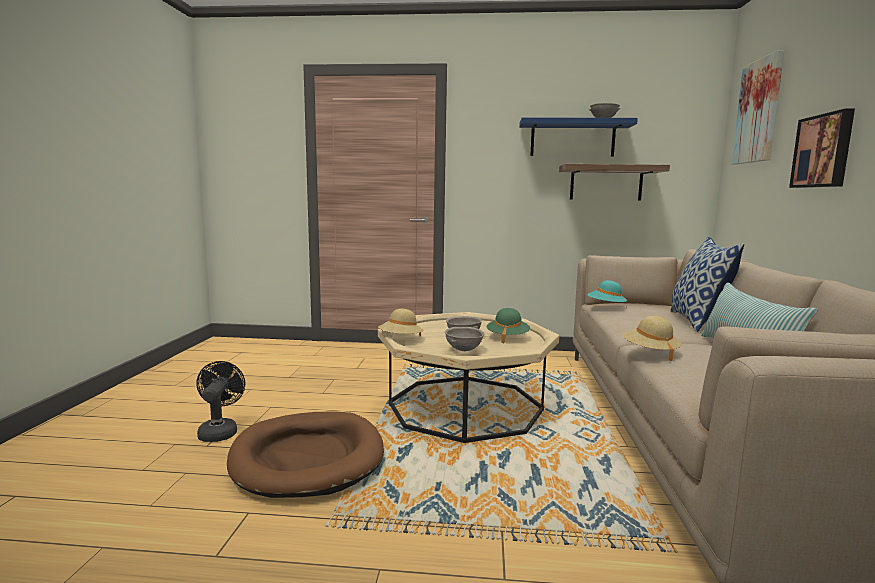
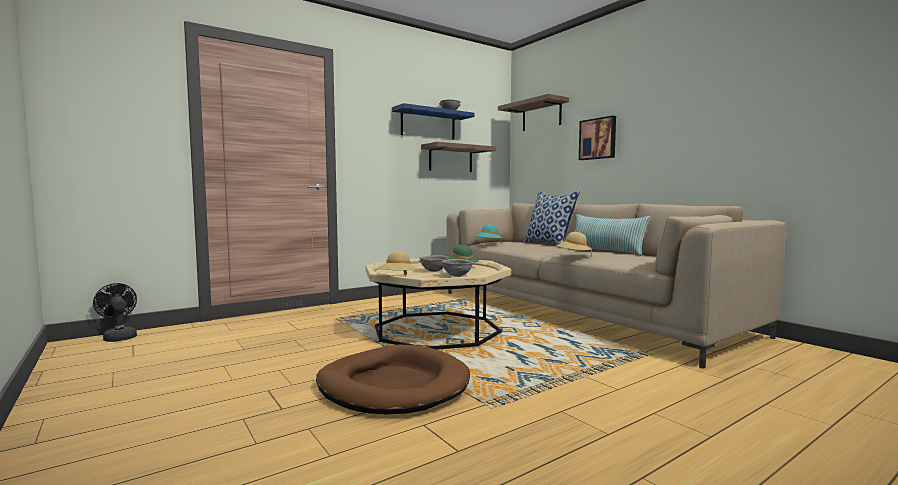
camera: 40 degrees left, 5 degrees down
black fan [196,361,245,442] -> black fan moved to [93,283,137,342]
picture [732,50,784,165] -> shelf [498,94,569,131]

